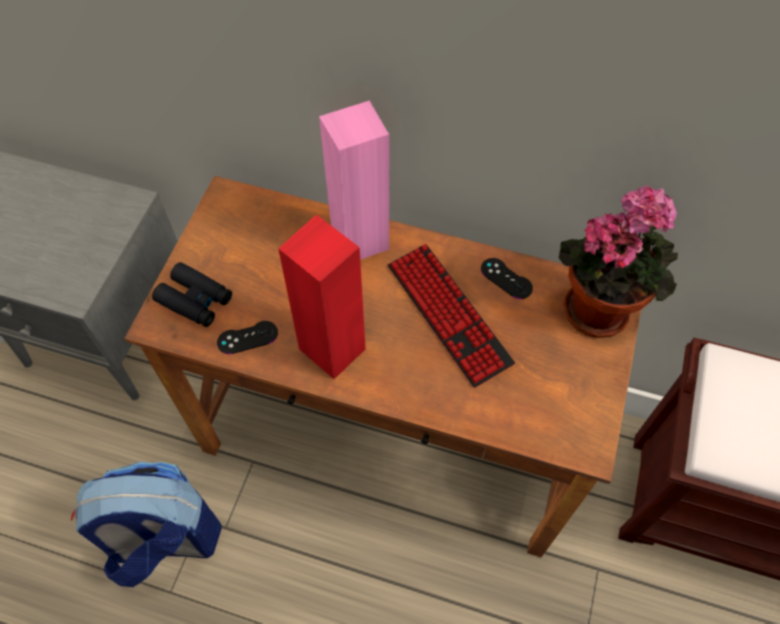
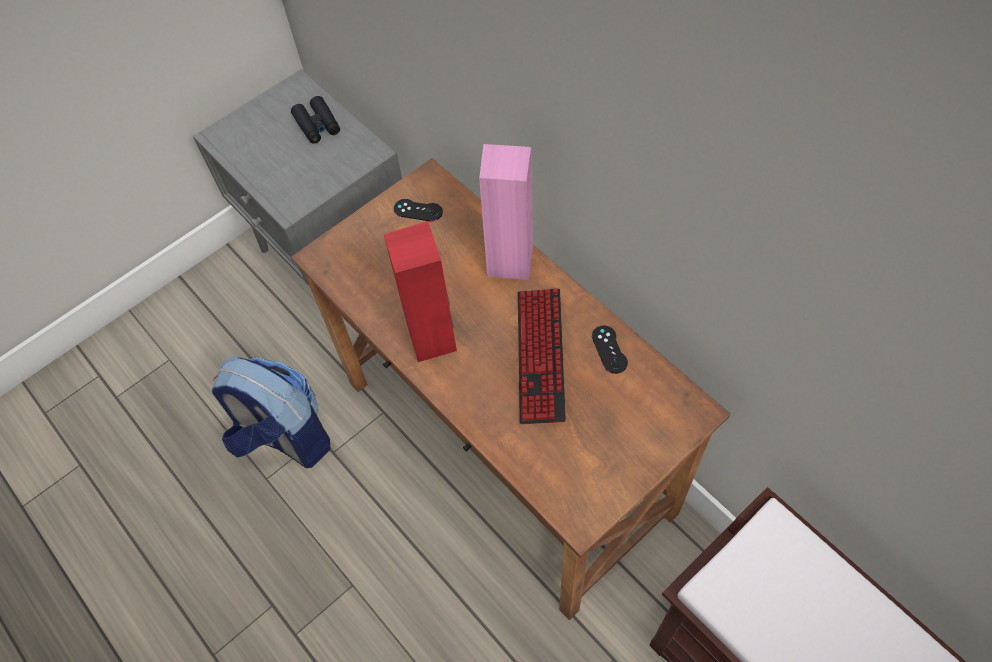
camera: 35 degrees right, 0 degrees up
black binoculars [152,262,232,327] -> black binoculars moved to [291,96,340,144]
black game controller [217,321,278,354] -> black game controller moved to [394,199,443,221]
potted plant [559,184,678,338] -> none

